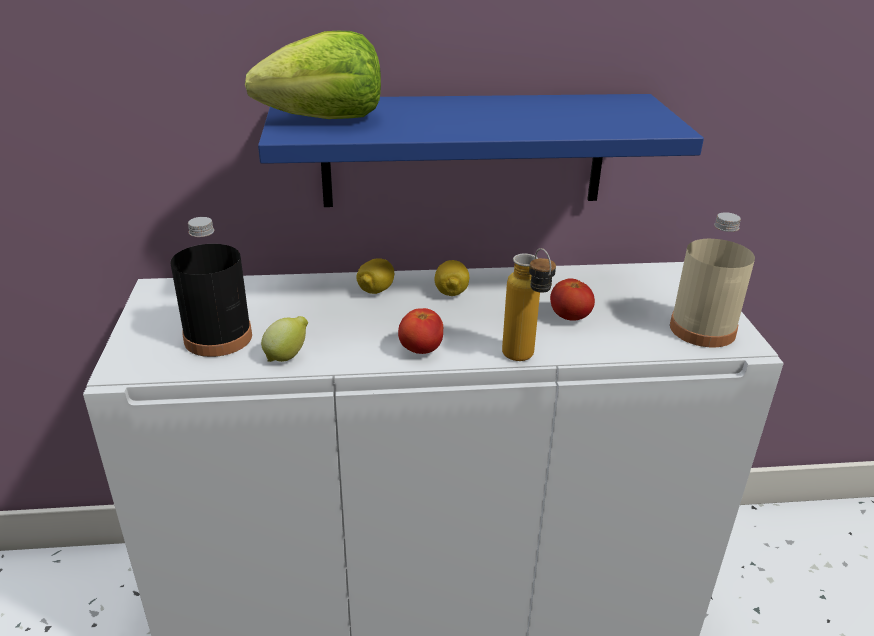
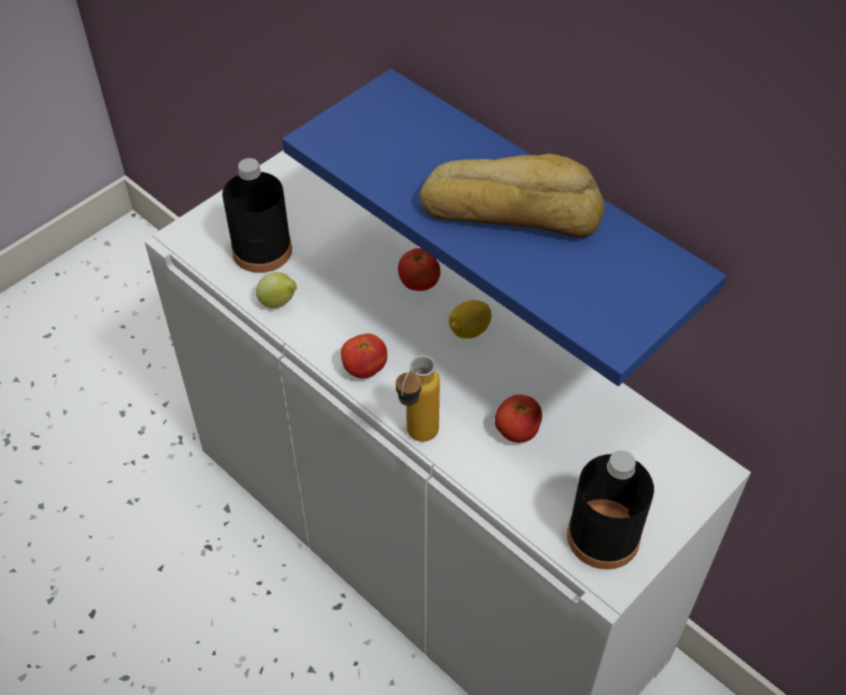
camera: 50 degrees right, 20 degrees up
lettuce [245,31,381,119] -> none
lemon [356,258,394,294] -> tomato [398,248,440,291]
beige bottle [670,212,755,347] -> black bottle [567,450,654,570]
none -> bread [420,154,605,238]

